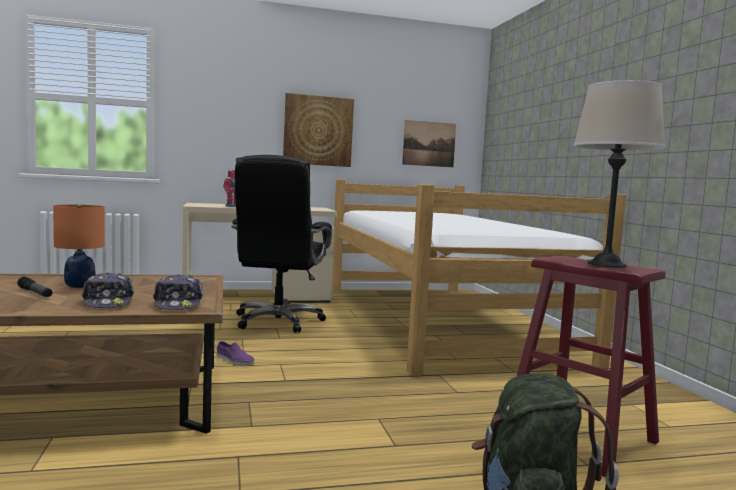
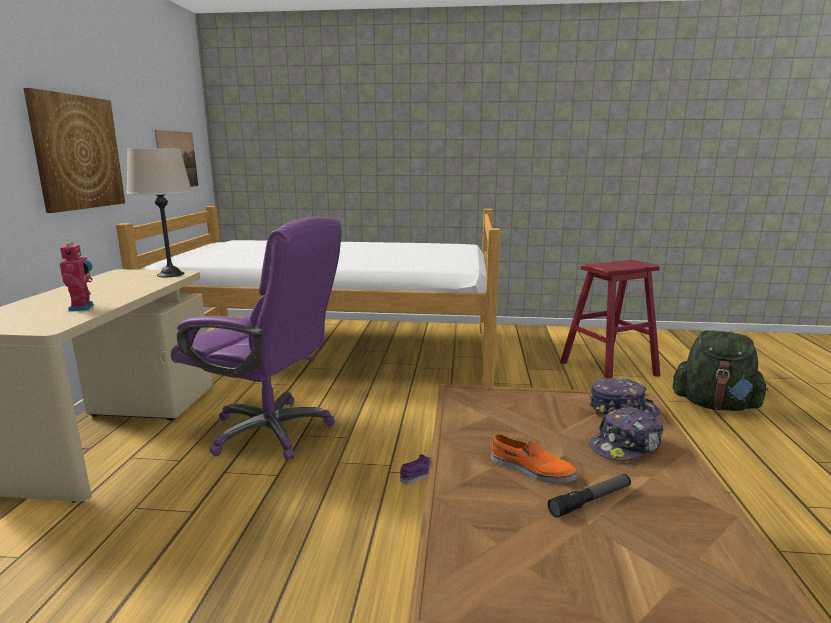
camera: 70 degrees left, 10 degrees up
orange table lamp [53,204,105,288] -> orange shoe [491,434,577,484]
cap [82,272,134,308] -> cap turned 150 degrees clockwise [589,408,663,461]
black office chair [232,155,332,333] -> purple office chair [171,217,342,460]
beige table lamp [574,80,666,268] -> beige table lamp moved to [126,148,192,277]

